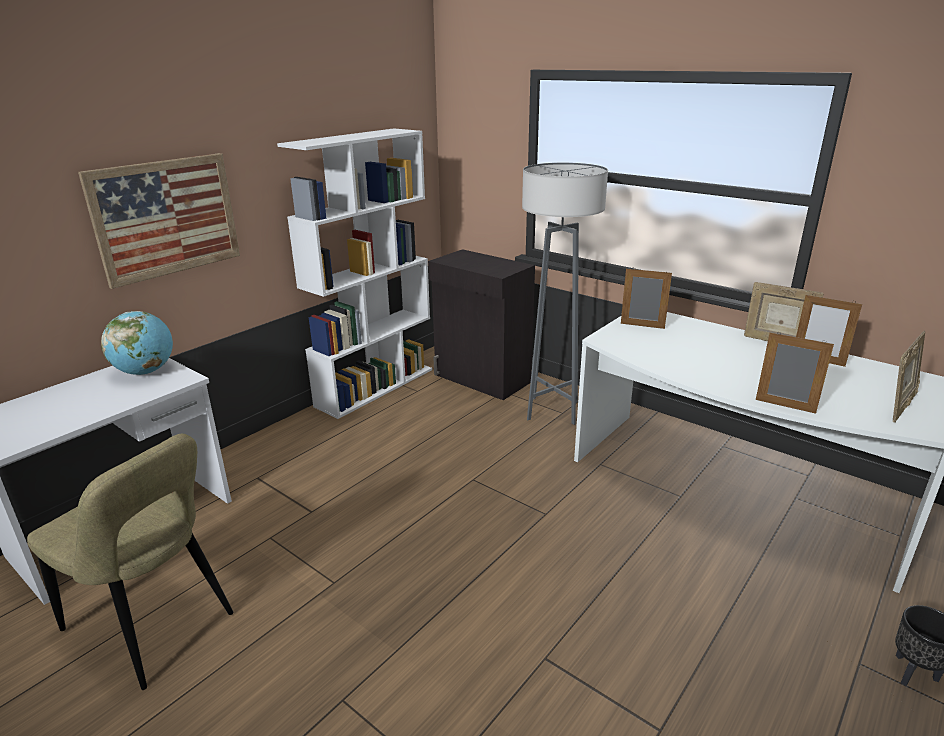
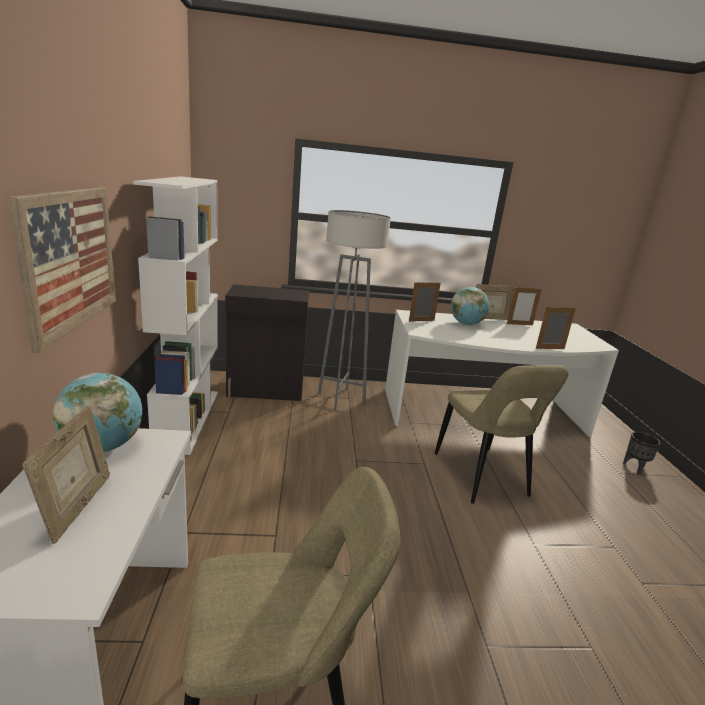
camera: 45 degrees left, 5 degrees down
picture frame [893,331,925,423] -> picture frame moved to [23,405,110,544]
none -> beige chair [435,365,569,504]
none -> globe [451,287,489,325]

